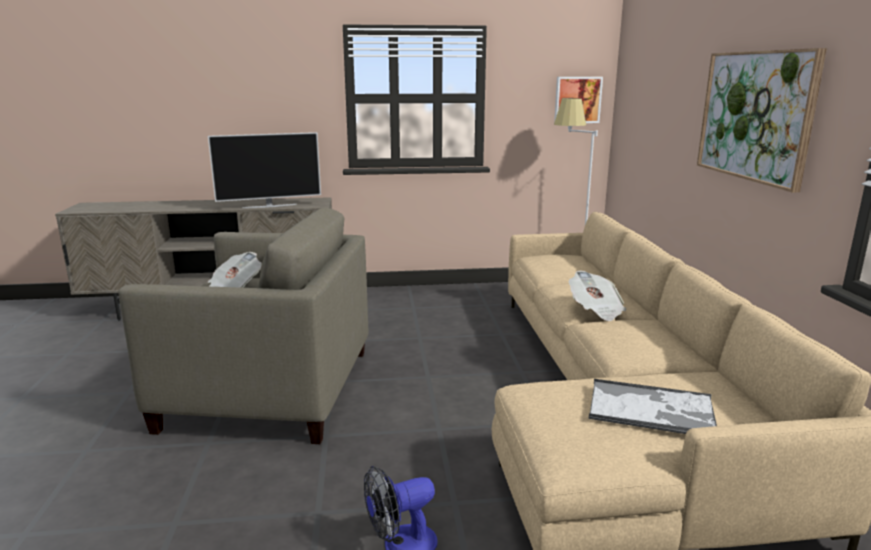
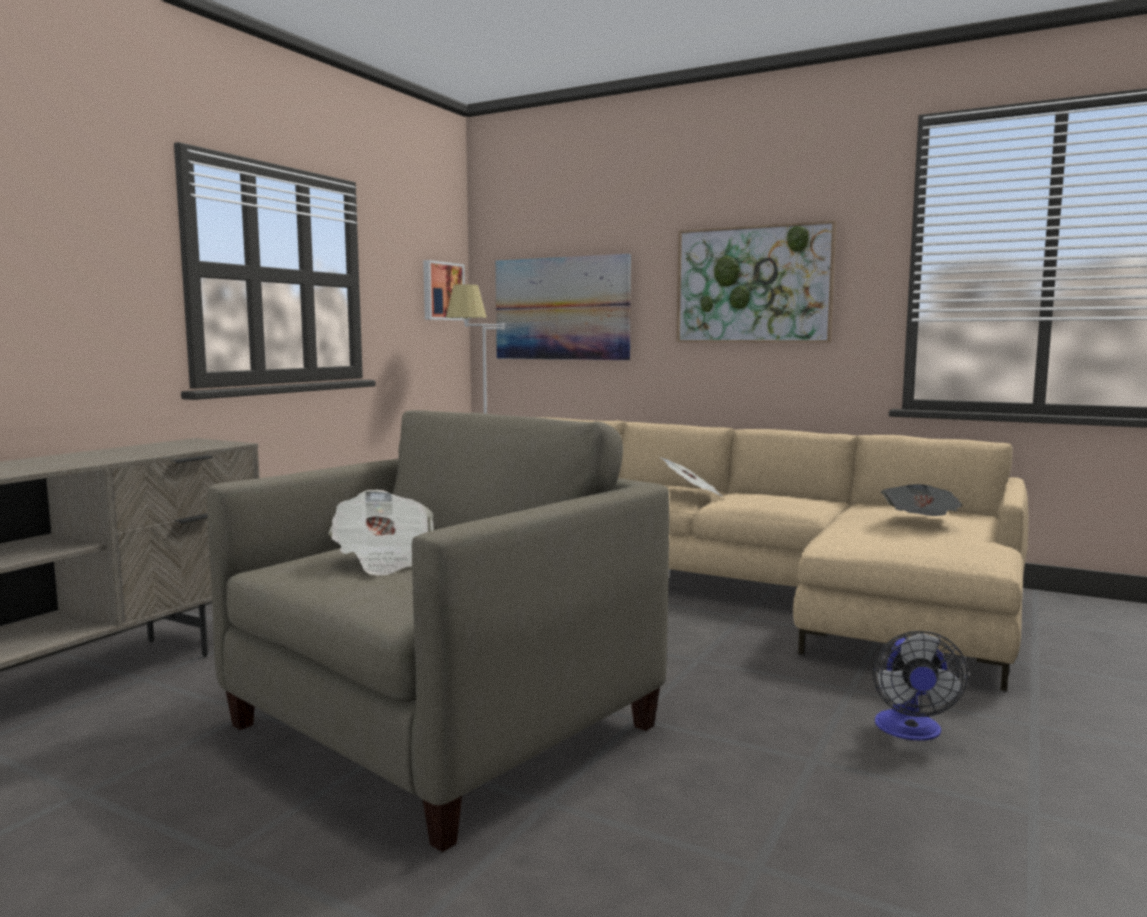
camera: 55 degrees left, 10 degrees down
television [208,132,321,208] -> none
tray [589,379,717,434] -> newspaper [880,484,963,516]
none -> picture [496,254,631,360]

